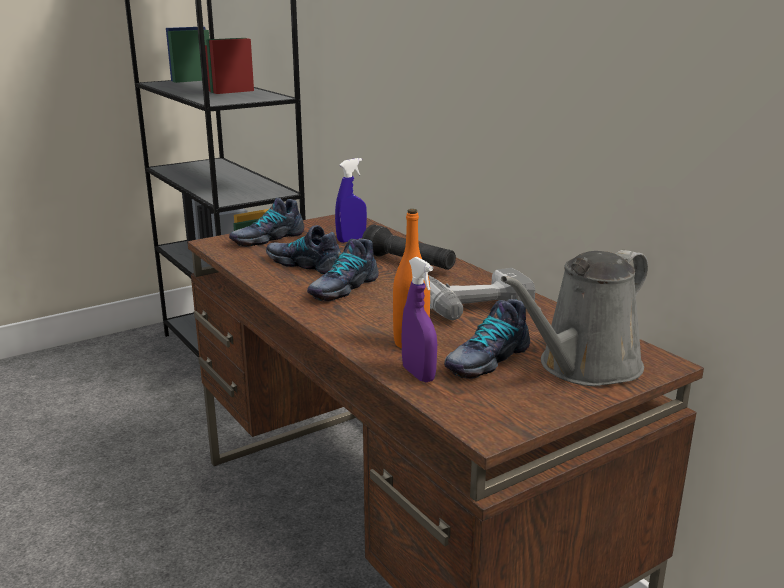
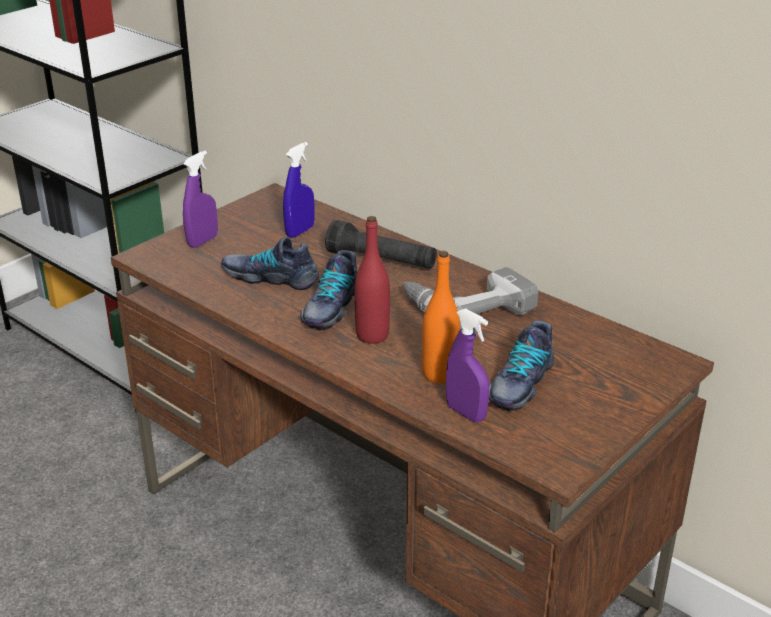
camera: 15 degrees left, 10 degrees up
shoe [229,198,304,247] -> purple spray bottle [183,151,218,248]
grey watering can [501,250,648,386] -> none
none -> red bottle [354,216,390,344]

